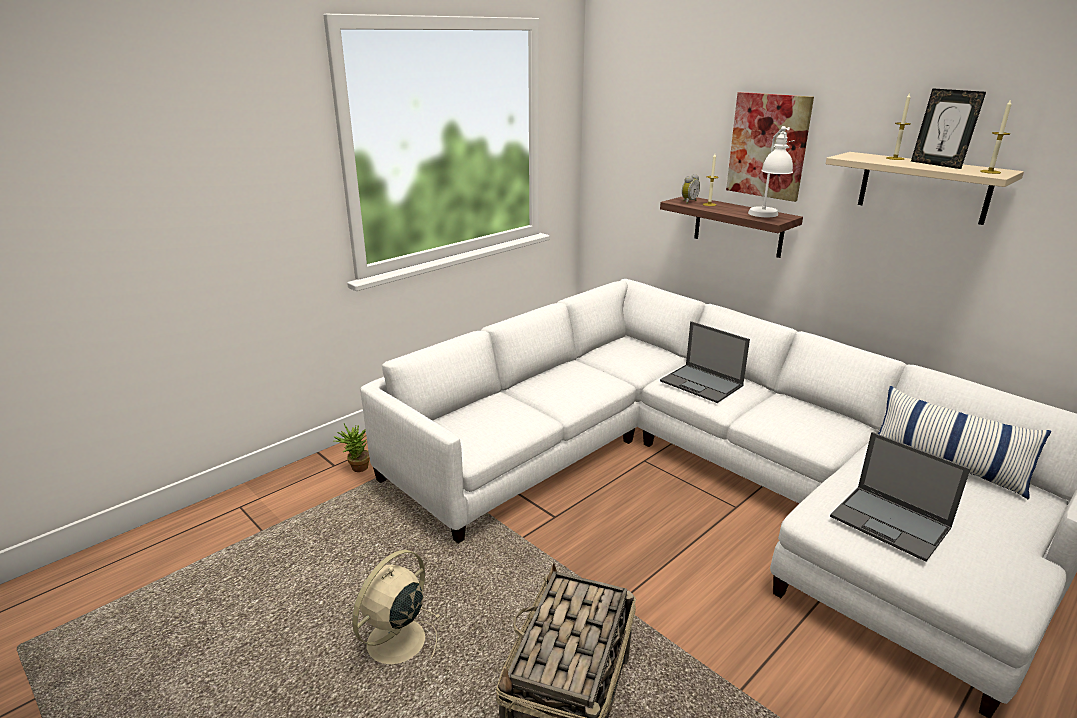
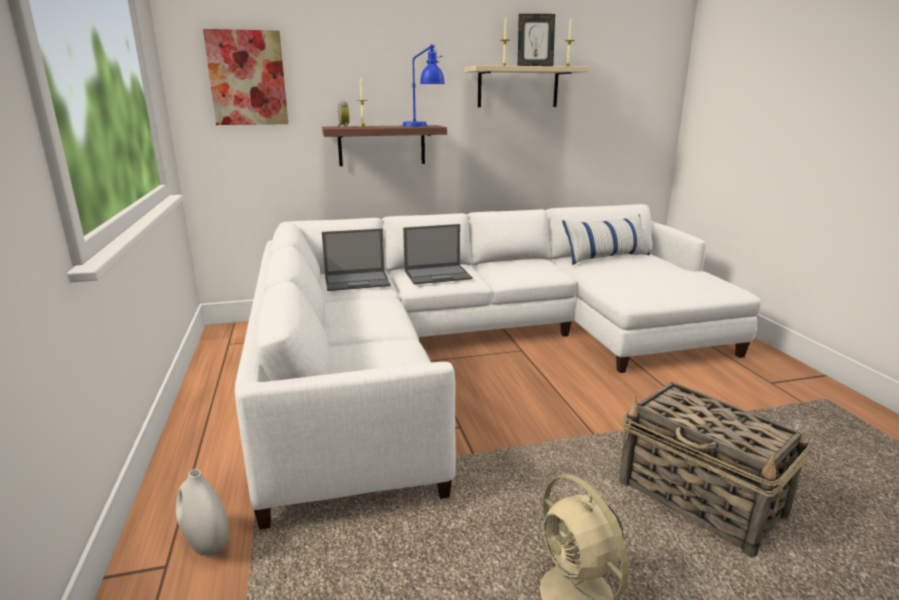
camera: 60 degrees left, 5 degrees down
potted plant [334,423,370,472] -> white vase [176,469,229,556]
picture [726,92,814,202] -> picture moved to [203,29,288,125]
white table lamp [748,126,795,217] -> blue table lamp [402,44,445,127]
laptop [830,432,971,562] -> laptop moved to [322,228,391,291]

